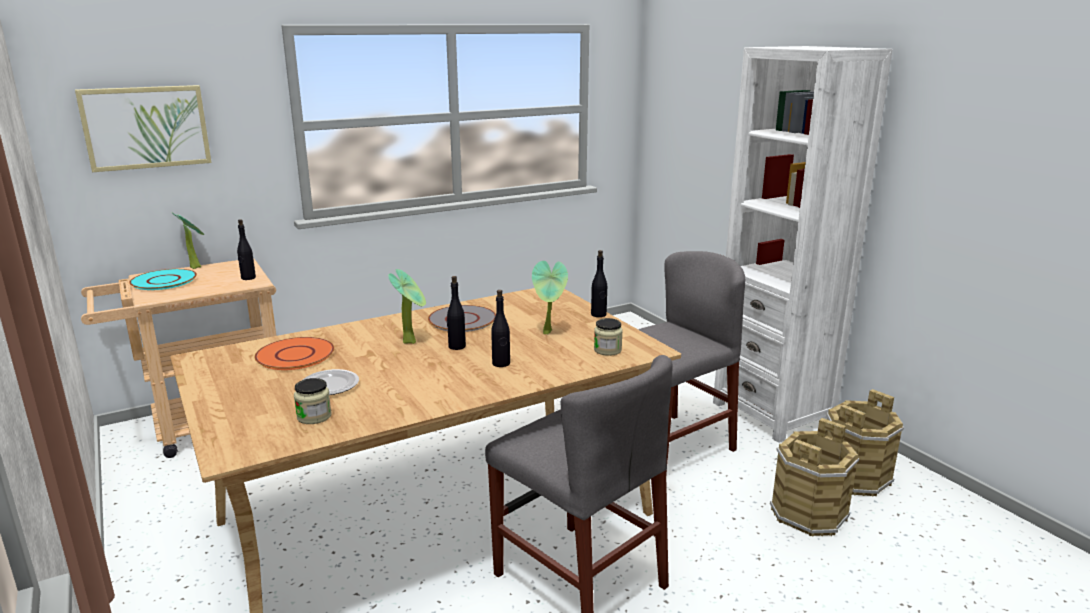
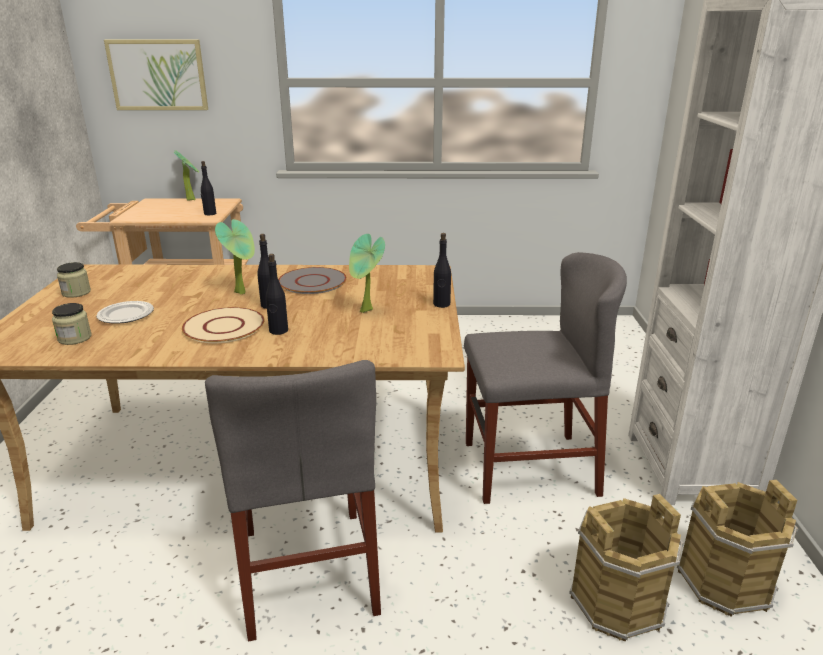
camera: 30 degrees right, 5 degrees up
turquoise plate [129,269,197,290] -> none
orange plate [255,337,334,370] -> none
jar [594,318,623,356] -> jar moved to [57,262,91,298]
none -> beige plate [182,307,264,343]

